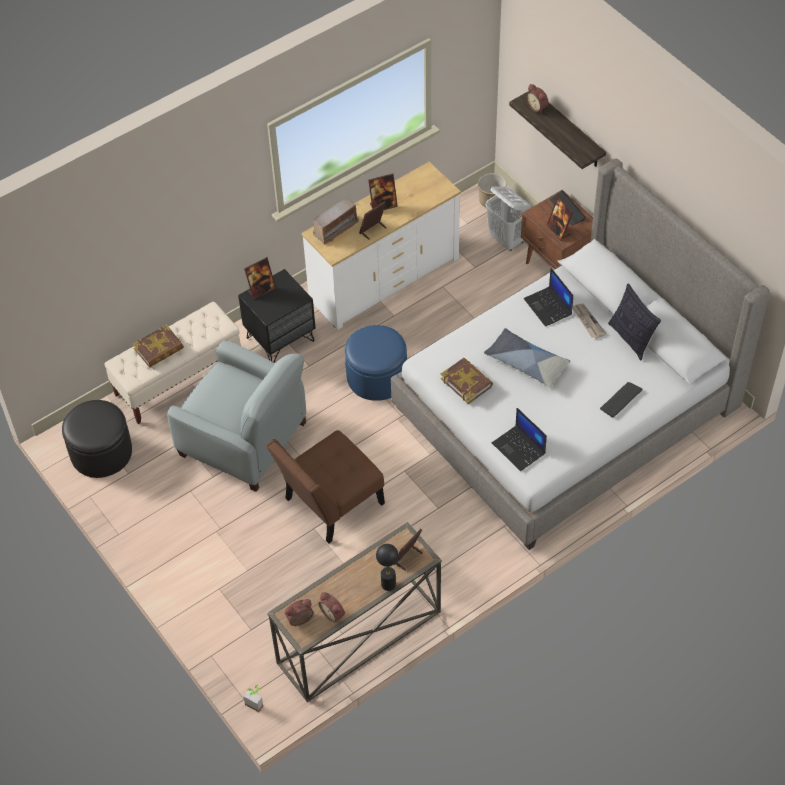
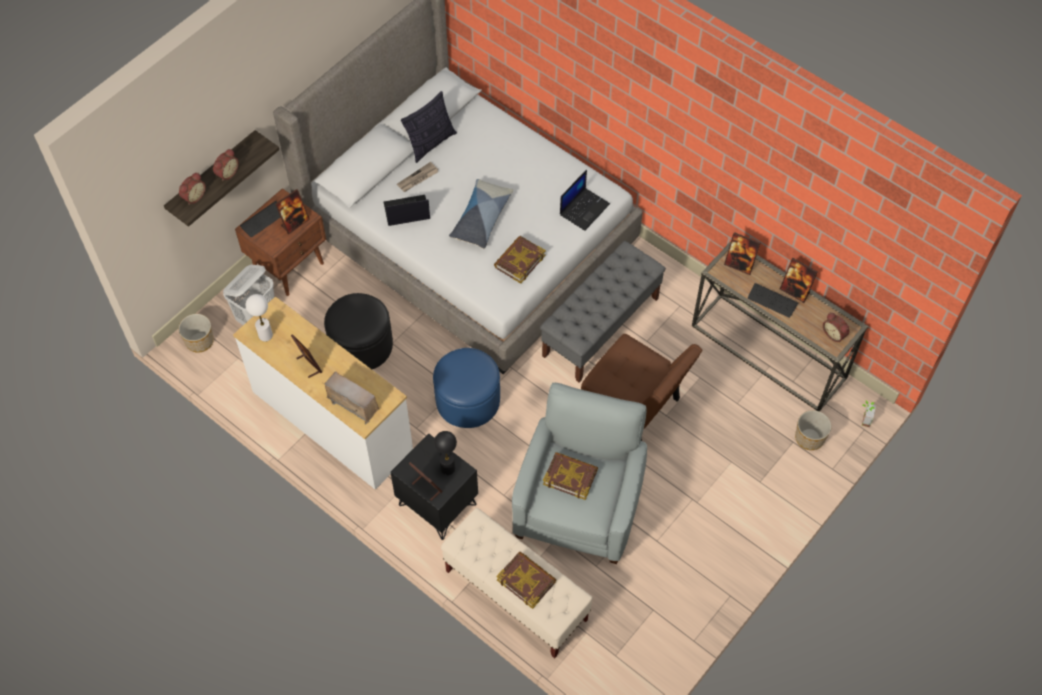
camera: 105 degrees left, 5 degrees up
black ottoman [62,400,132,478] -> black ottoman moved to [324,293,393,369]
alarm clock [318,592,345,623] -> alarm clock moved to [213,149,239,181]
picture frame [359,201,387,240] -> picture frame moved to [780,258,818,303]
black table lamp [376,544,399,591] -> black table lamp moved to [434,431,457,475]
laptop [524,268,573,327] -> laptop turned 150 degrees counterclockwise [384,195,430,226]
keyboard [600,382,643,418] -> keyboard moved to [748,283,798,318]
none -> white table lamp [246,294,273,342]
none -> grey bench [540,241,666,383]
none -> book [543,452,598,500]
none -> planter [795,410,831,450]

